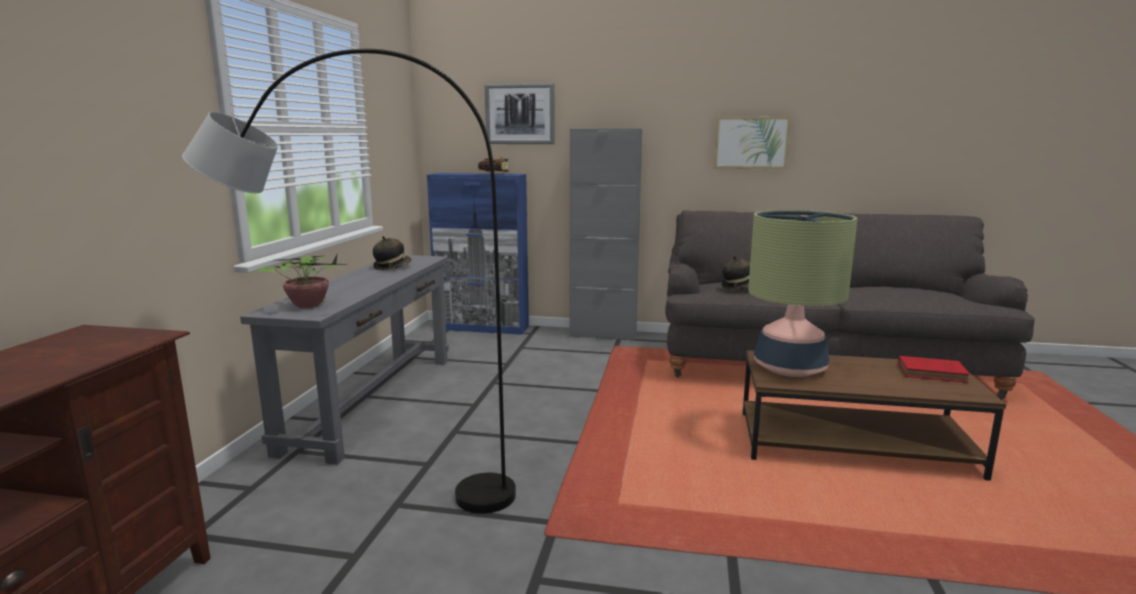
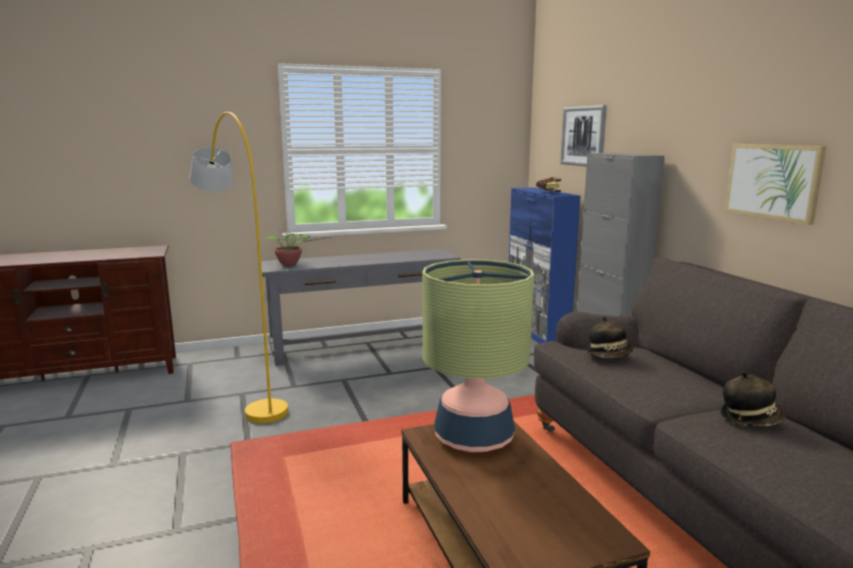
camera: 60 degrees right, 0 degrees up
grey floor lamp [182,49,516,514] -> yellow floor lamp [189,112,288,423]
hat [373,236,412,270] -> hat moved to [721,371,787,426]
red book [898,356,970,383] -> none

